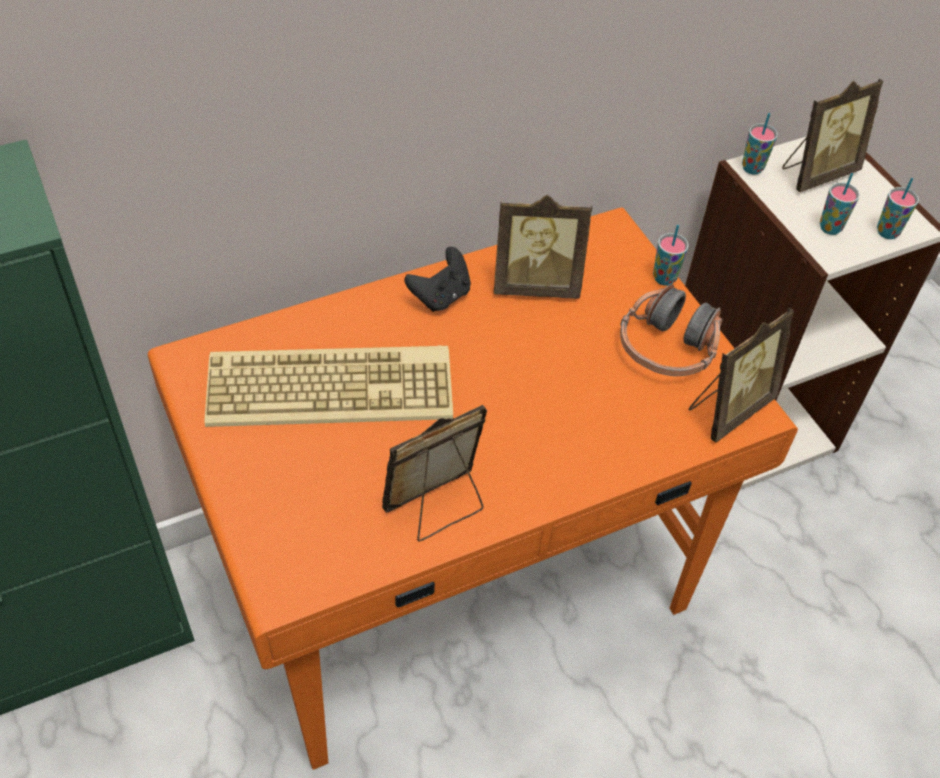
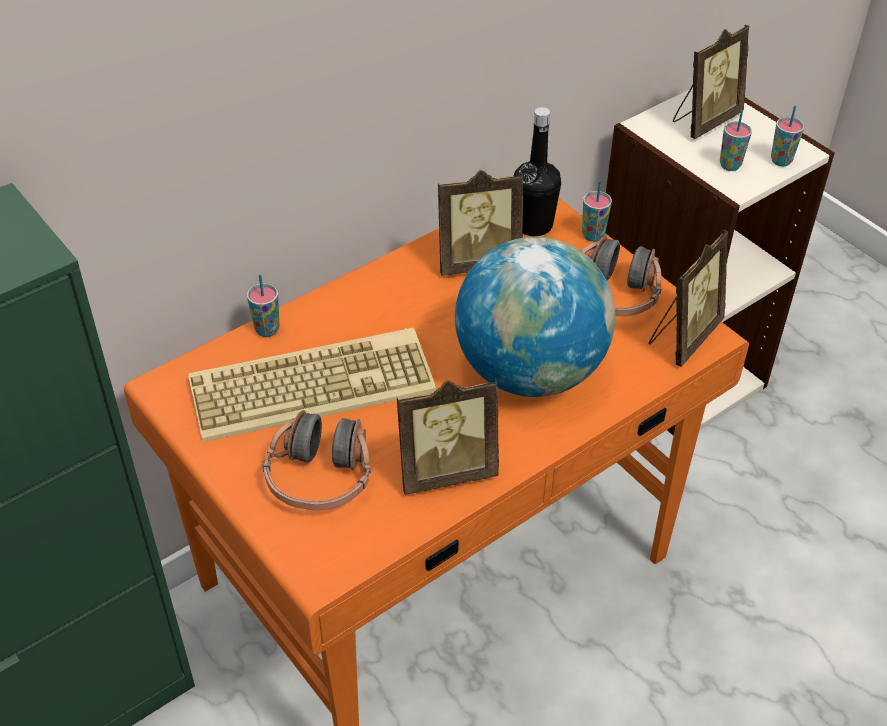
camera: 10 degrees left, 5 degrees down
picture frame [382,405,487,542] -> picture frame turned 150 degrees counterclockwise [397,379,499,495]
black game controller [404,247,471,312] -> none
cup [742,113,778,175] -> cup moved to [247,274,280,337]
none -> headphones [262,410,371,510]
none -> globe [455,237,615,397]
none -> black bottle [514,107,561,236]

